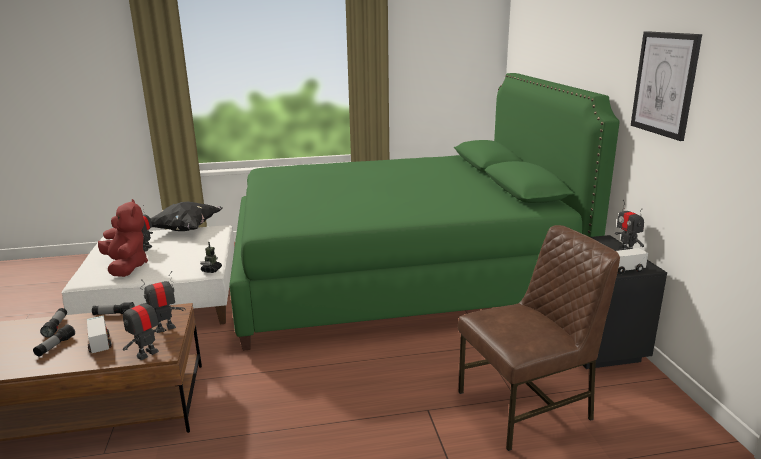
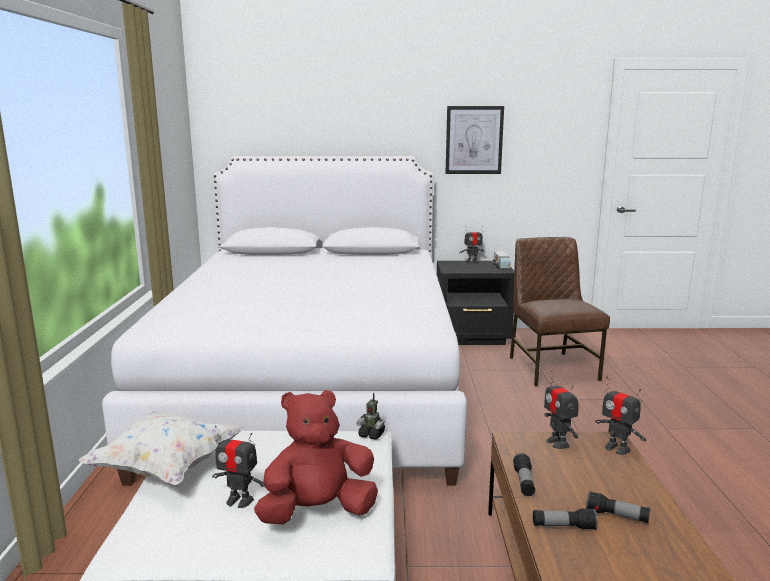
camera: 80 degrees left, 5 degrees down
toy truck [87,315,112,353] -> none
black pillow [150,202,223,231] -> white pillow [79,411,244,487]
green bed [229,73,620,351] -> white bed [102,156,467,486]

